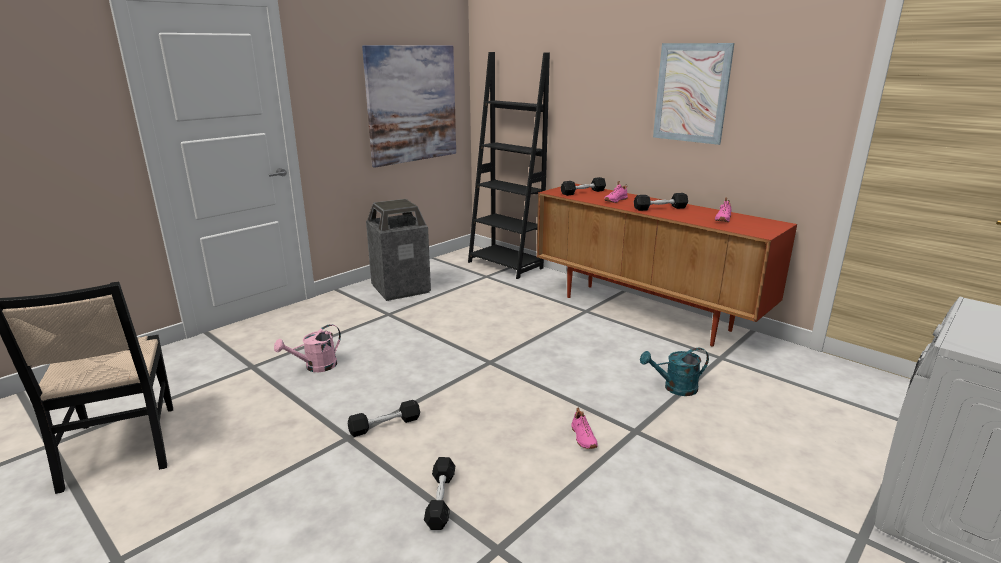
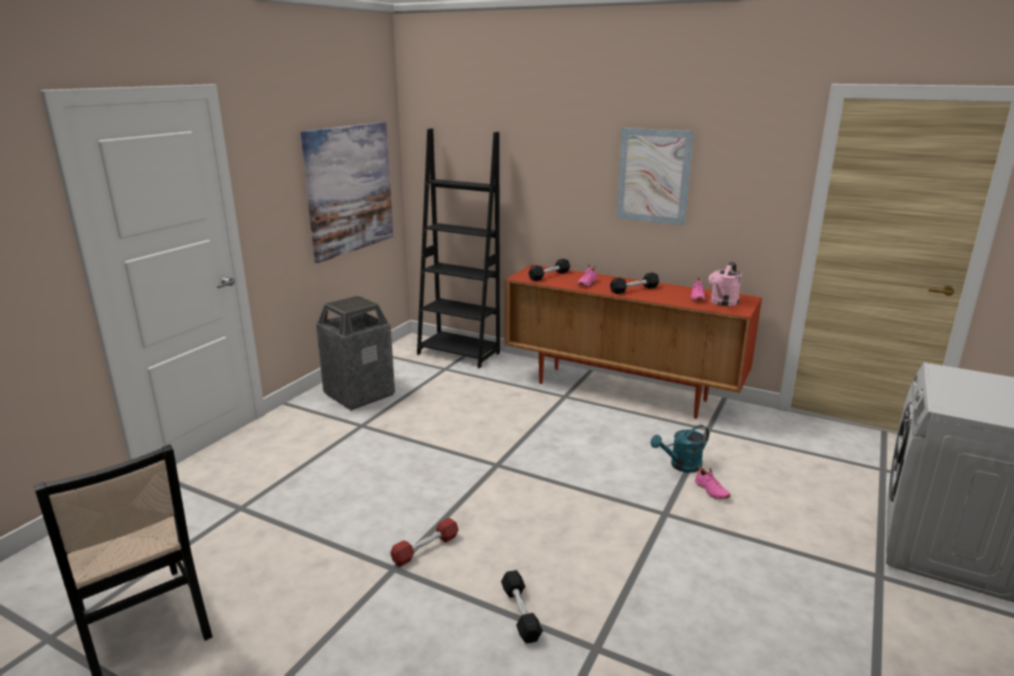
camera: 15 degrees left, 0 degrees up
pink watering can [274,324,341,372] -> pink watering can moved to [709,262,741,306]
black dumbbell [348,400,420,437] -> red dumbbell [391,518,459,567]
pink shoe [571,408,598,449] -> pink shoe moved to [695,466,731,499]

